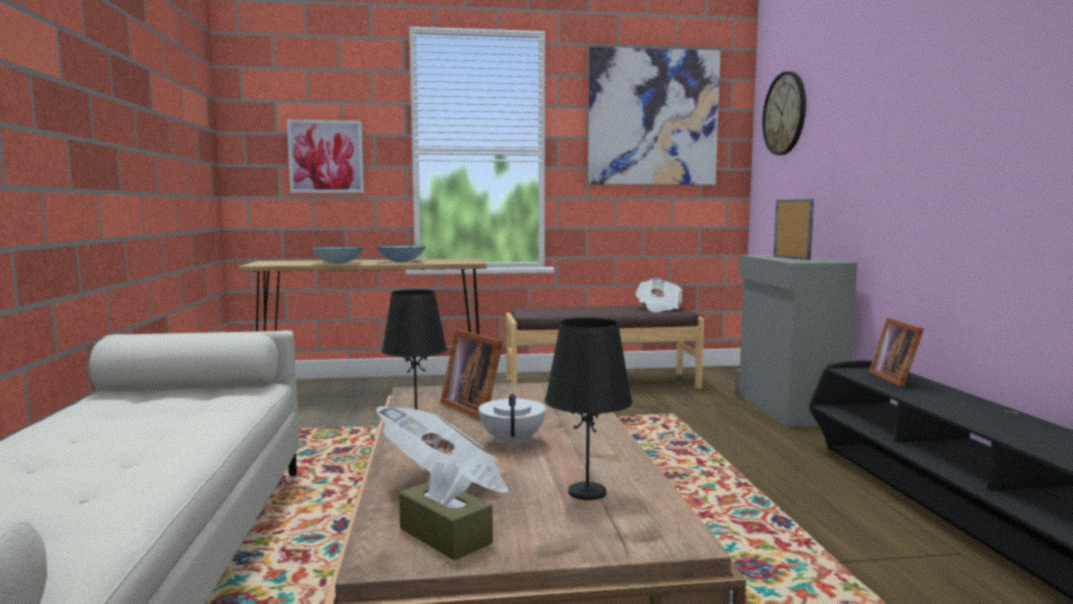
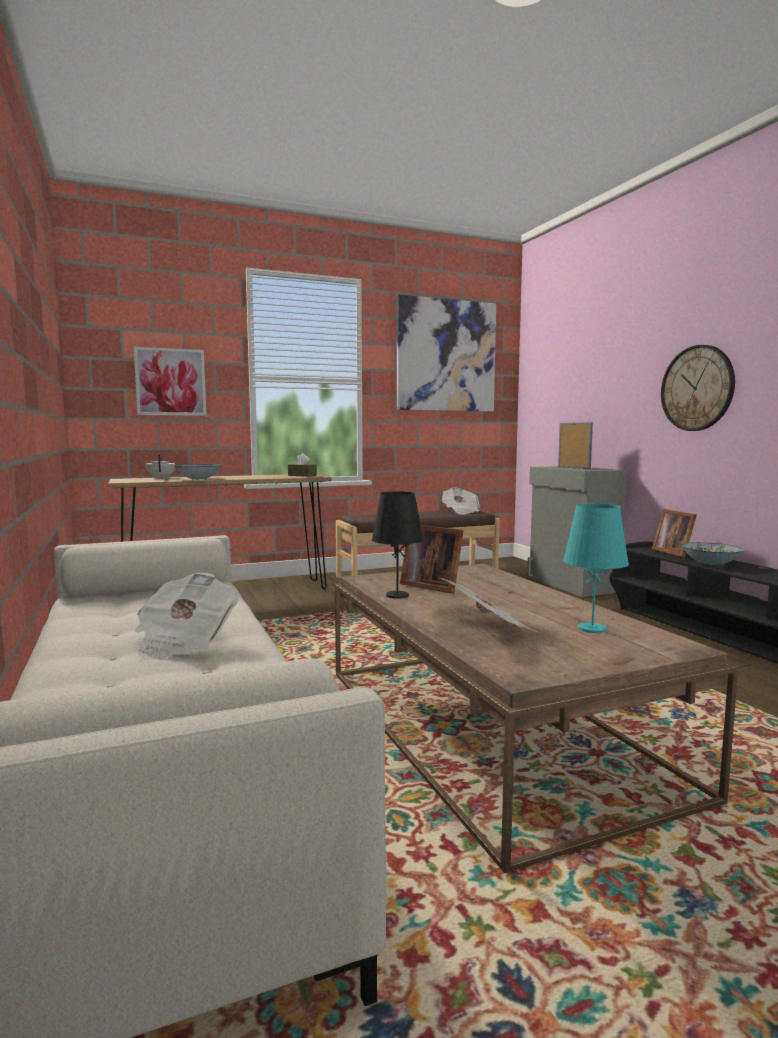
camera: 15 degrees left, 0 degrees up
bowl [376,245,426,262] -> bowl moved to [681,542,744,565]
brown tissue box [399,460,493,561] -> brown tissue box moved to [288,453,317,477]
white teapot [479,394,546,447] -> white teapot moved to [145,454,176,479]
black table lamp [545,318,633,500] -> turquoise table lamp [563,503,629,633]
wall clock [762,71,806,155] -> wall clock moved to [661,345,735,431]
none -> newspaper [135,572,238,660]

